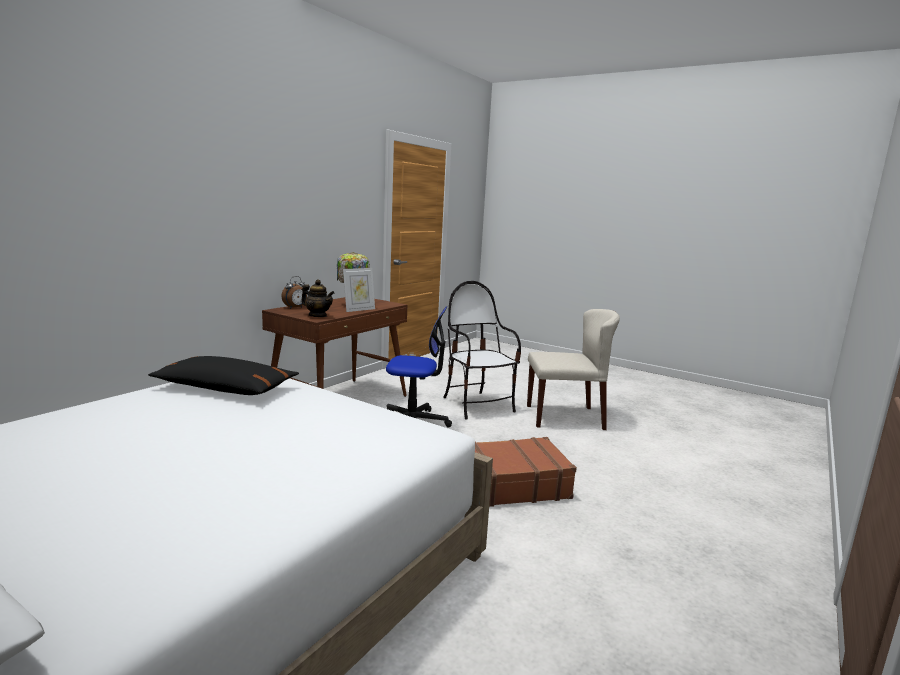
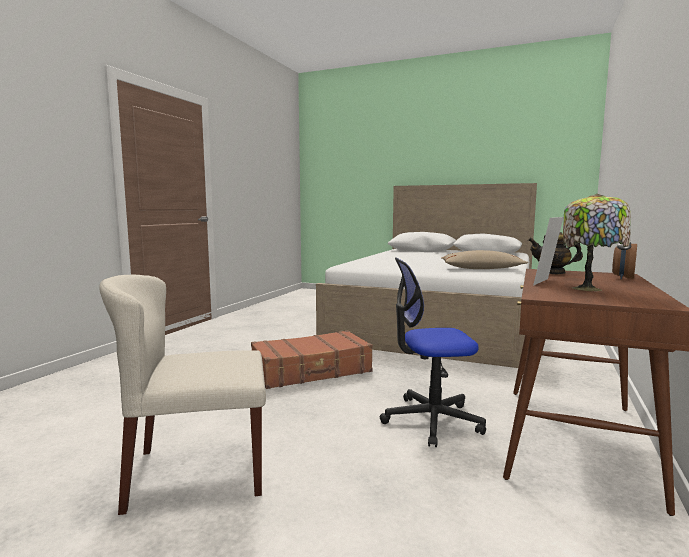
camera: 170 degrees right, 5 degrees down
black pillow [148,356,299,395] -> beige pillow [441,250,528,269]
chair [443,281,521,420] -> none

